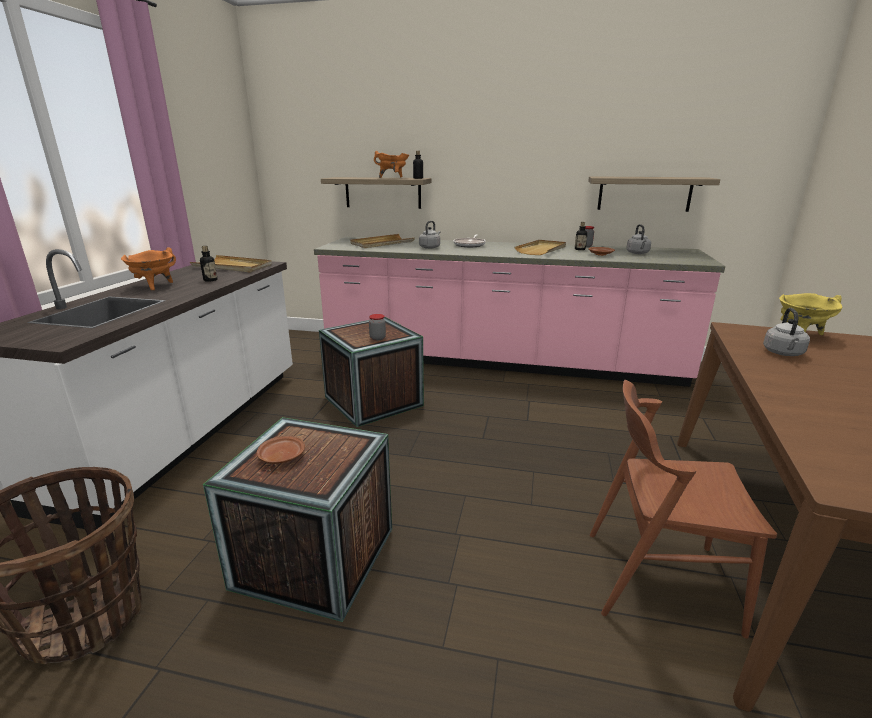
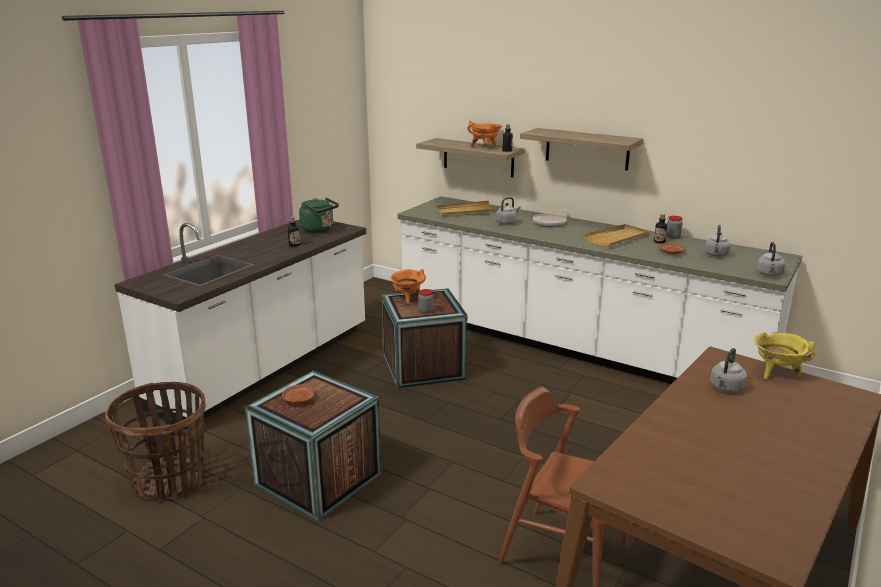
camera: 20 degrees right, 0 degrees up
orange cooking pot [121,248,176,290] -> orange cooking pot moved to [390,269,426,304]
beige tray [190,255,272,273] -> green kettle [299,197,339,233]
pink counter [314,237,725,387] -> white counter [398,196,802,384]
shelf [588,176,720,212] -> shelf moved to [520,128,643,171]
none -> grey kettle [756,242,786,276]

